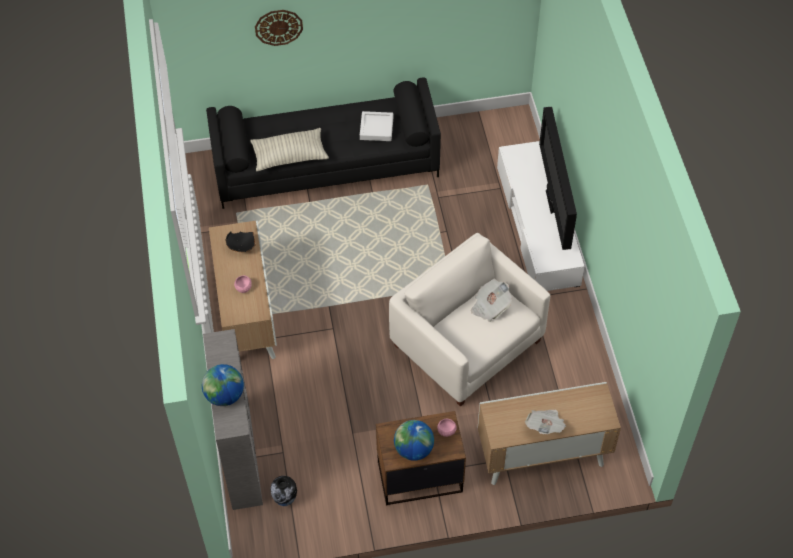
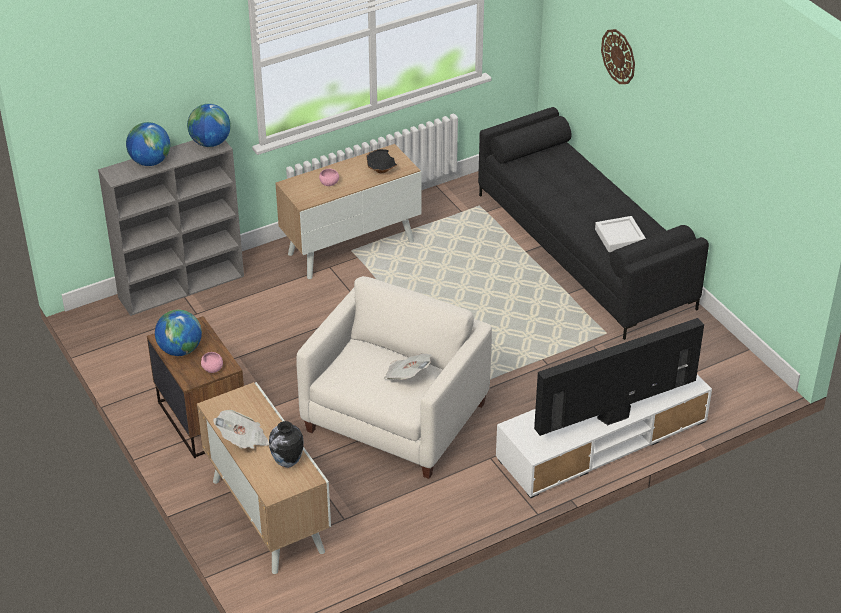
camera: 70 degrees right, 15 degrees down
pillow [250,128,329,171] -> none
vase [270,476,297,506] -> vase moved to [269,421,304,468]
none -> globe [187,104,231,147]

